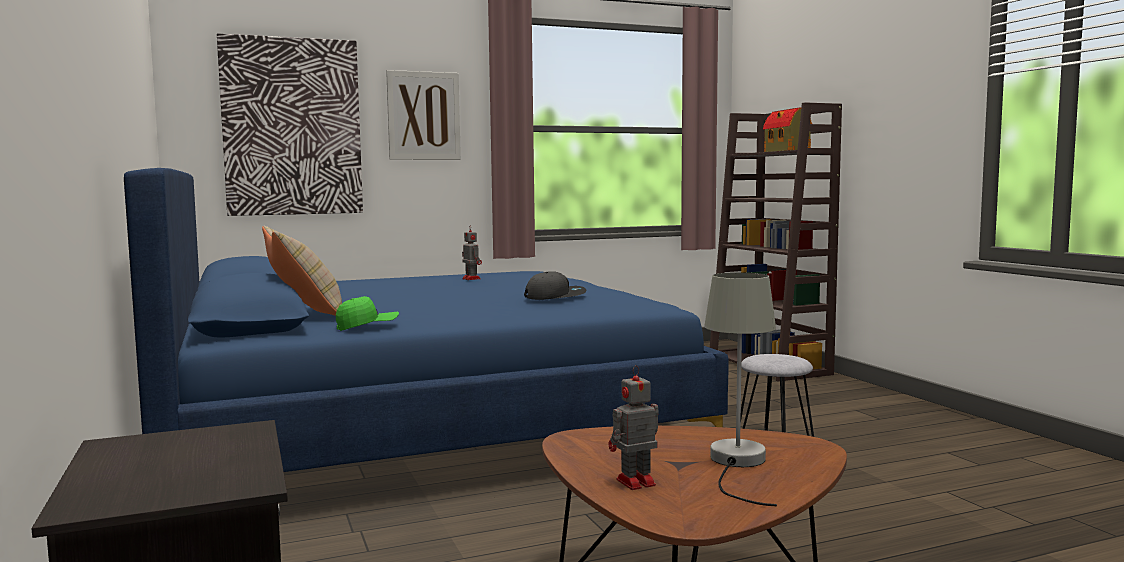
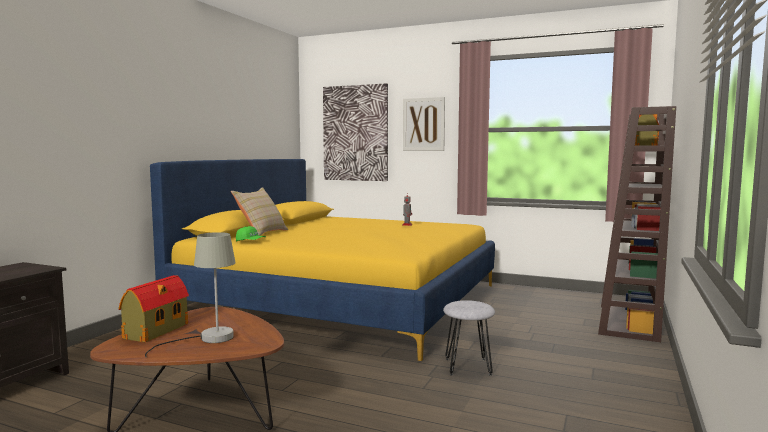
camera: 45 degrees right, 0 degrees up
blue bed [124,168,729,472] -> yellow bed [150,159,495,361]
grey cap [524,271,586,300] -> none
toy robot [609,365,659,490] -> toy house [119,275,189,342]

